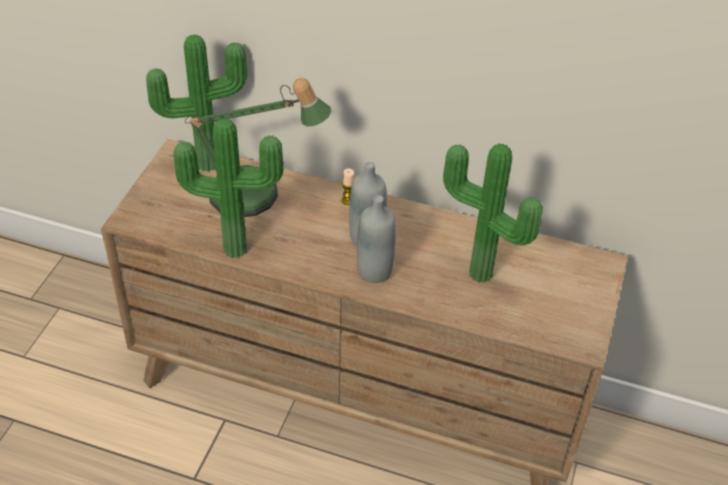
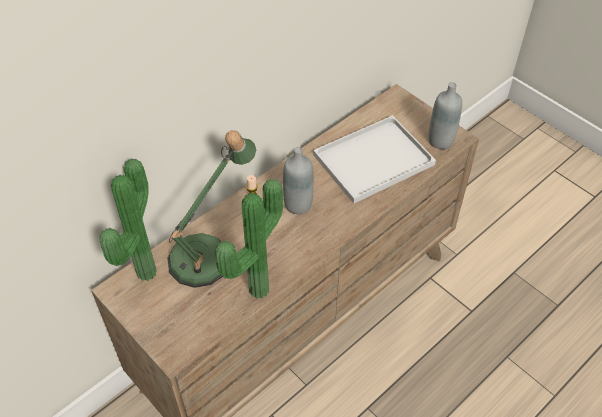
camera: 60 degrees left, 5 degrees up
grey bottle [357,195,396,283] -> grey bottle moved to [428,82,462,149]
potted plant [443,144,543,283] -> white tray [313,115,436,204]

